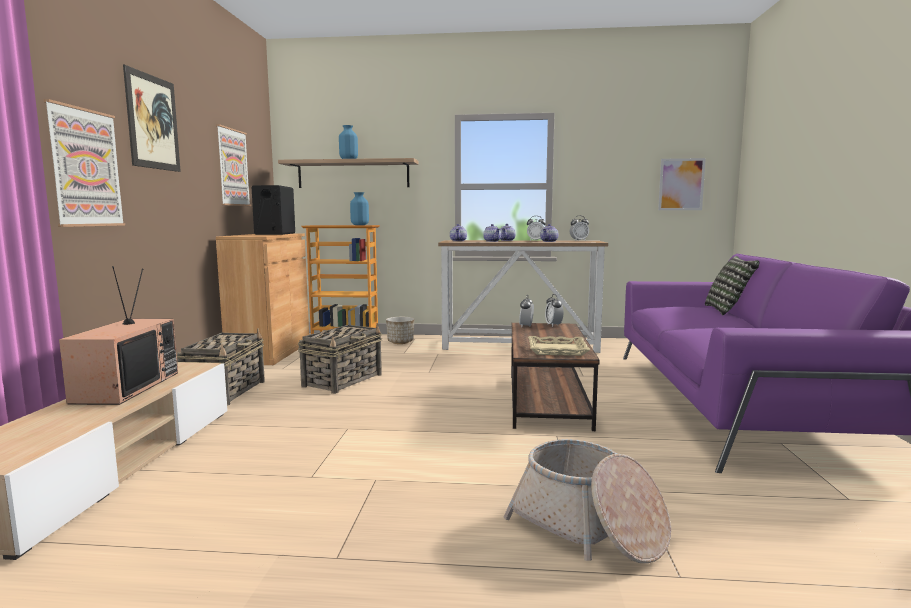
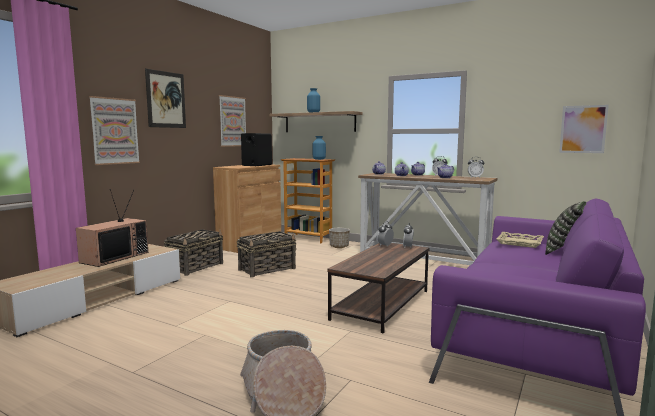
camera: 25 degrees right, 0 degrees up
beige tray [528,336,590,356] -> beige tray moved to [496,232,544,248]

